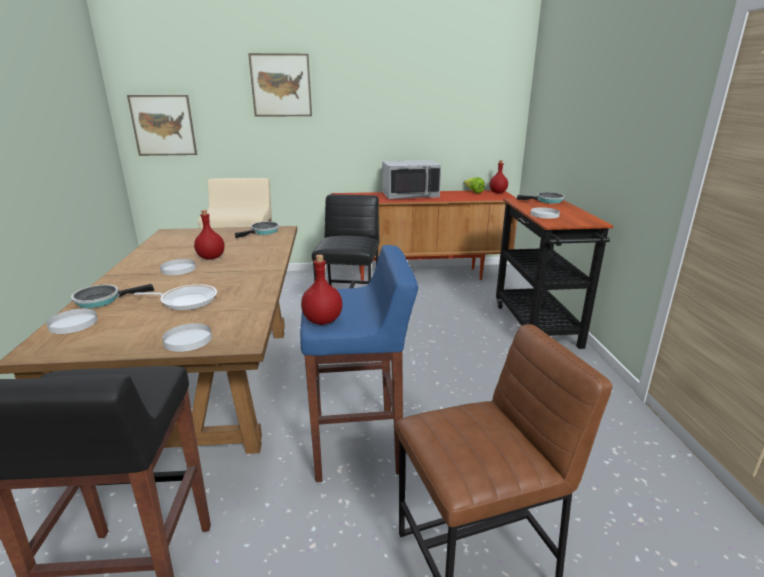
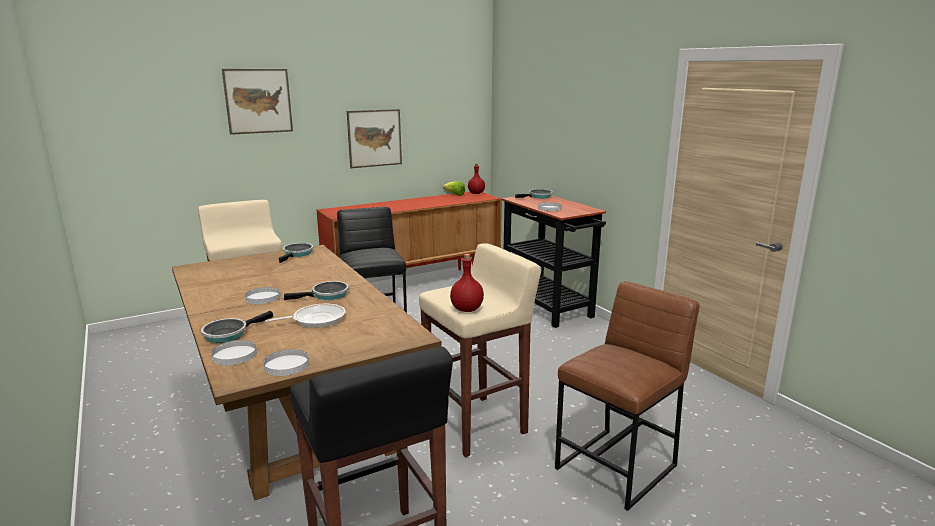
camera: 25 degrees left, 5 degrees down
picture [127,95,197,156] -> picture moved to [347,109,402,168]
white plate [162,323,212,352] -> white plate moved to [263,349,309,376]
red bottle [194,210,225,260] -> none
blue stool [300,245,418,482] -> beige stool [419,243,541,457]
grey microwave [382,160,441,199] -> none
none -> frying pan [284,281,349,300]

